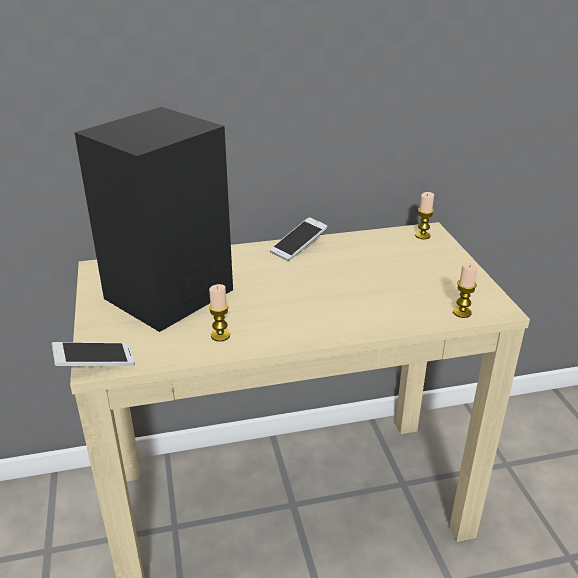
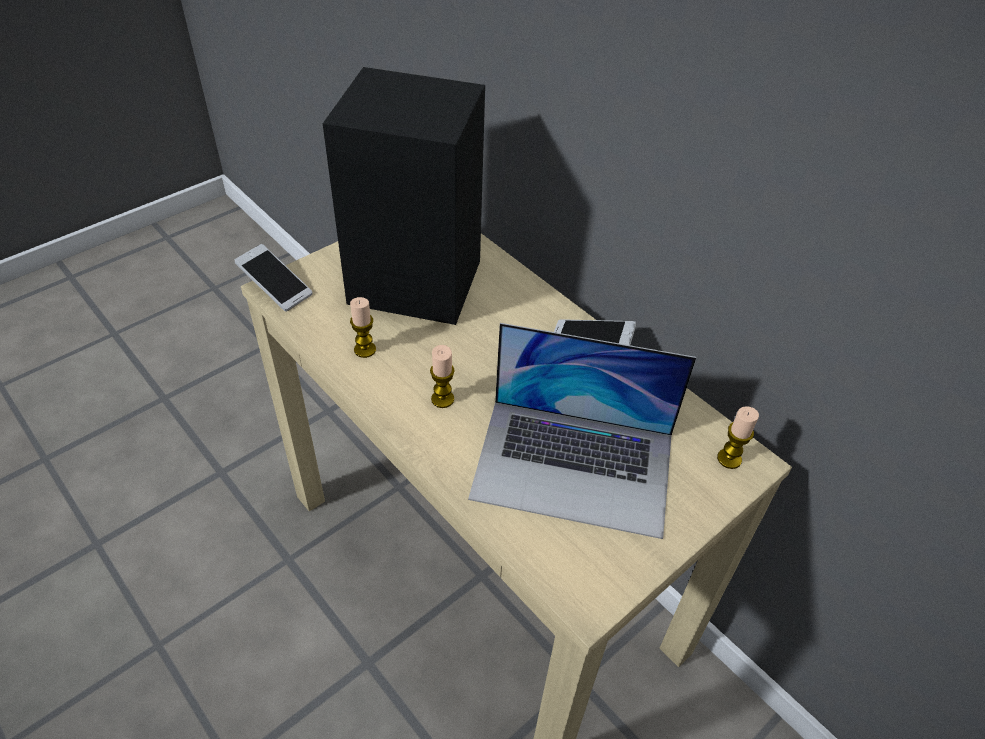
camera: 60 degrees right, 15 degrees up
candle [453,262,478,318] -> candle moved to [430,345,455,408]
none -> laptop [468,323,696,539]

